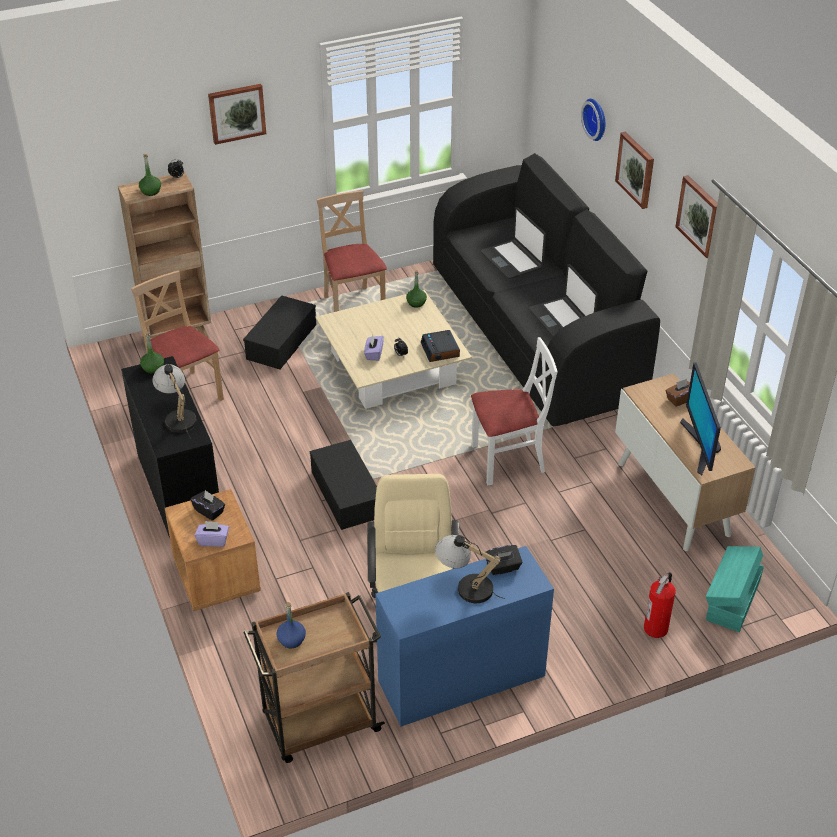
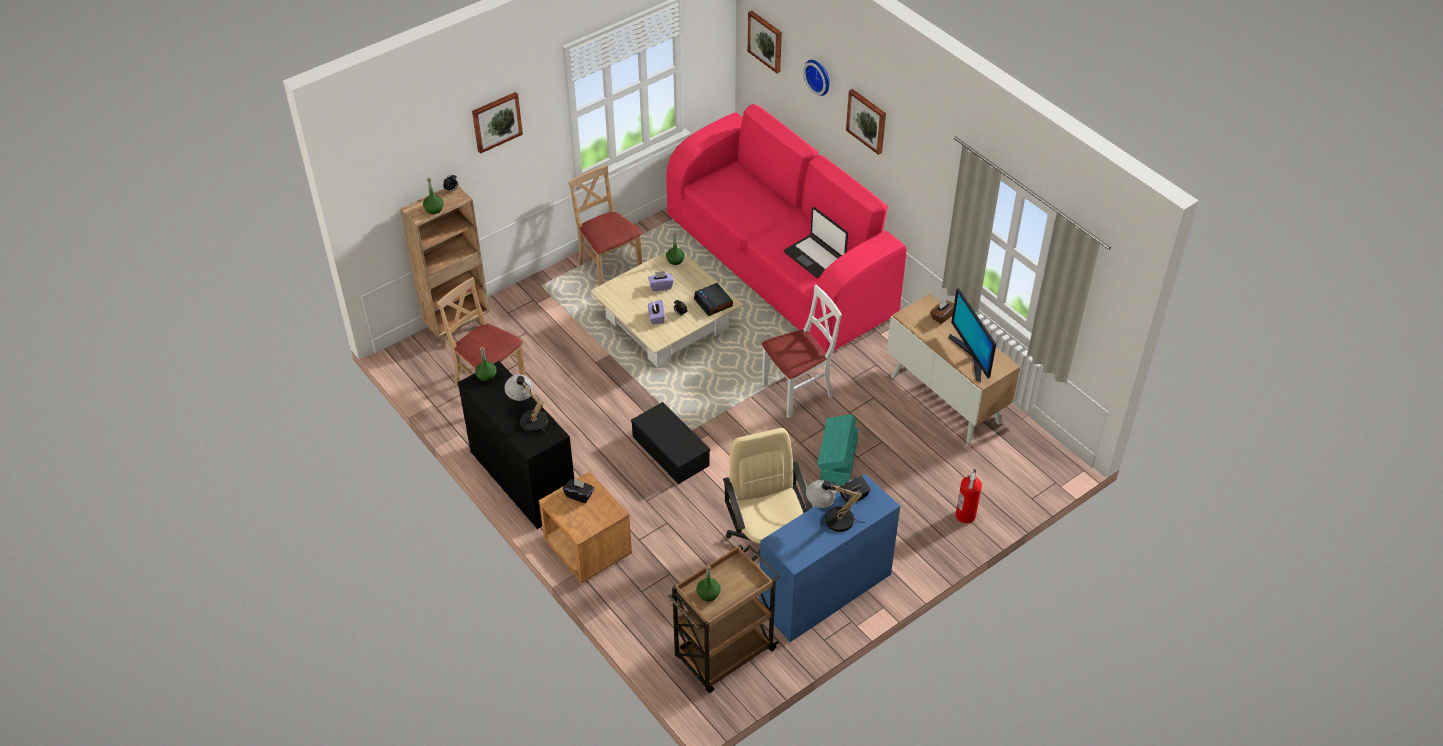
camera: 15 degrees left, 5 degrees up
purple tissue box [195,521,229,547] -> purple tissue box moved to [648,271,673,291]
black storage box [243,295,316,369] -> none
blue bottle [277,602,306,649] -> green bottle [696,565,721,602]
black sofa [433,153,660,426] -> pink sofa [666,104,906,353]
laptop [481,207,546,279] -> none
picture [675,175,717,258] -> picture moved to [748,11,782,73]
turquoise storage box [706,546,764,632] -> turquoise storage box moved to [818,414,858,486]

